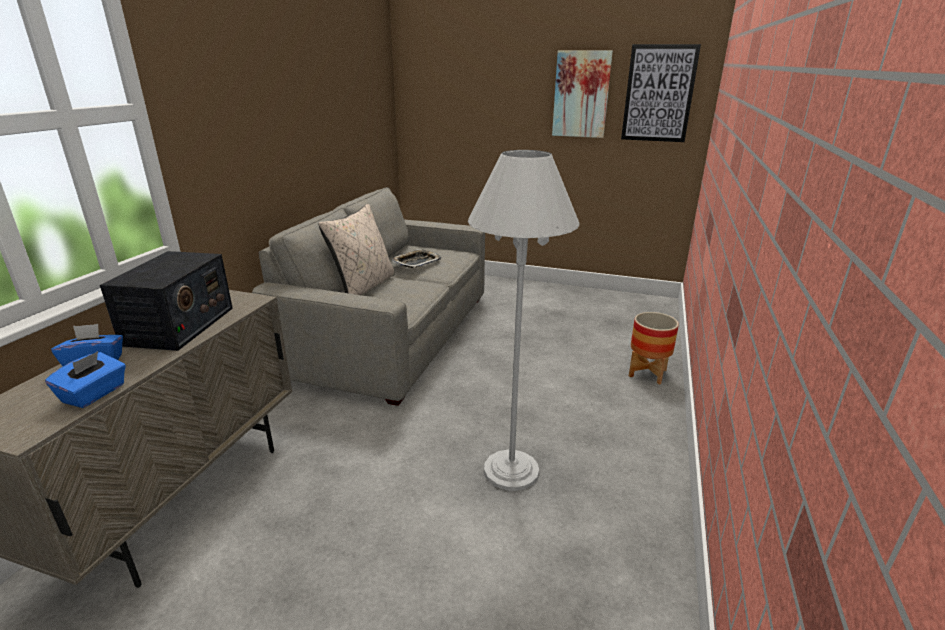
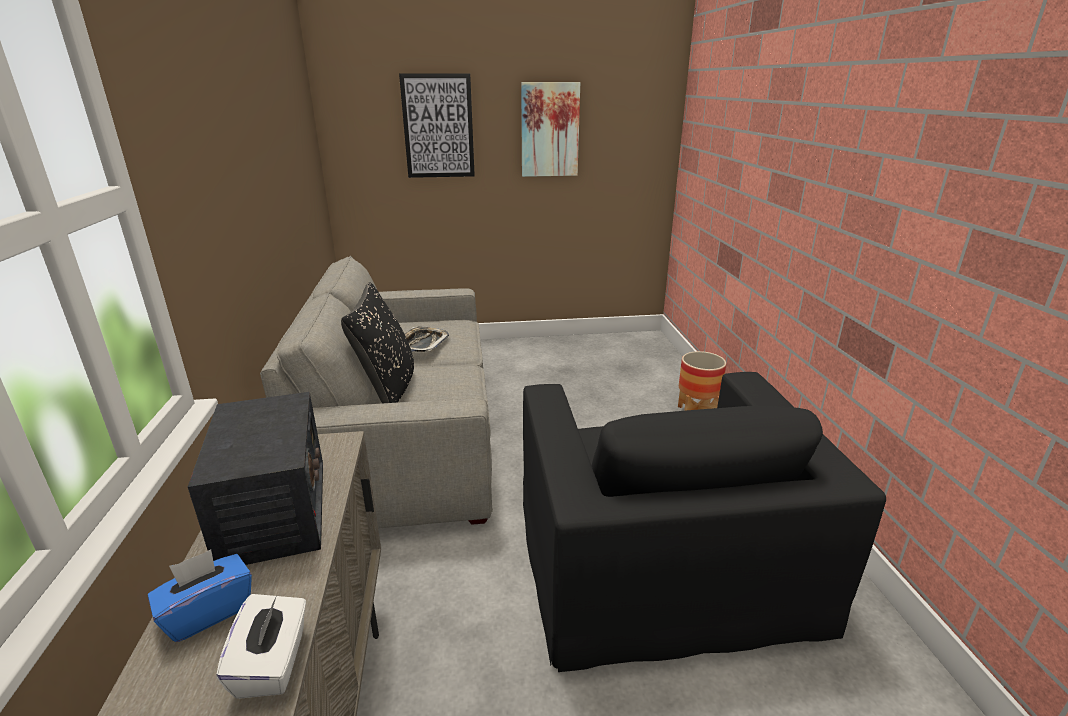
camera: 25 degrees left, 0 degrees up
blue tissue box [45,351,126,408] -> white tissue box [216,594,306,699]
beige pillow [318,204,394,295] -> black pillow [341,283,414,403]
white floor lamp [468,150,580,491] -> black armchair [523,372,886,672]
picture [621,44,701,142] -> picture moved to [399,73,475,178]

